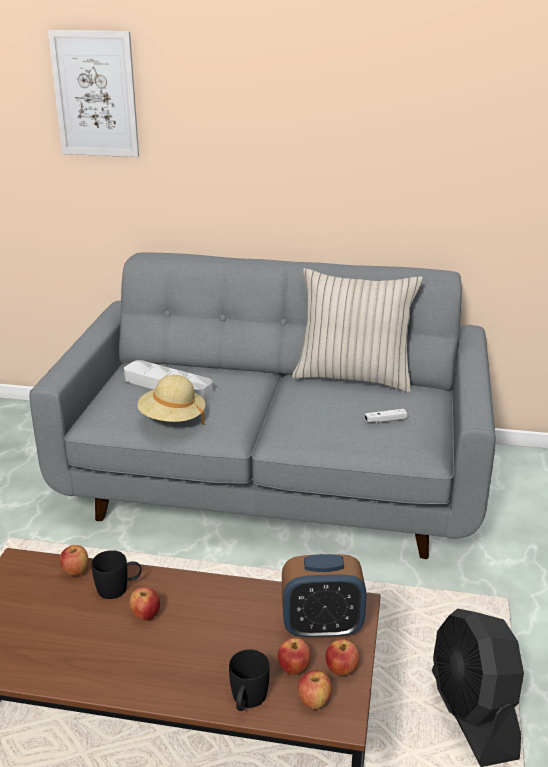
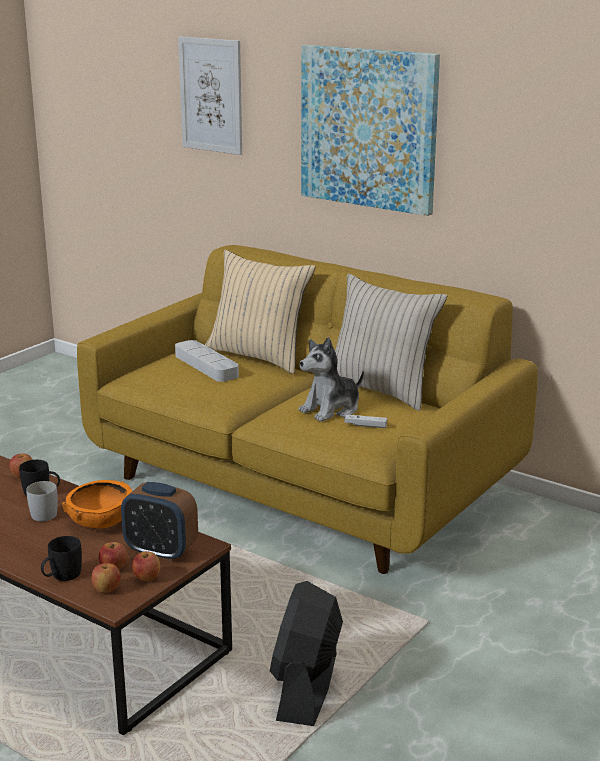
camera: 25 degrees right, 5 degrees down
grey sofa [30,252,496,559] -> yellow sofa [77,245,538,574]
apple [129,587,160,620] -> white mug [26,481,58,521]
beige hat [137,375,205,425] -> none
none -> orange bowl [62,480,132,528]
none -> beige pillow [205,250,315,374]
none -> plush toy [299,337,364,422]
none -> picture [301,45,440,216]

